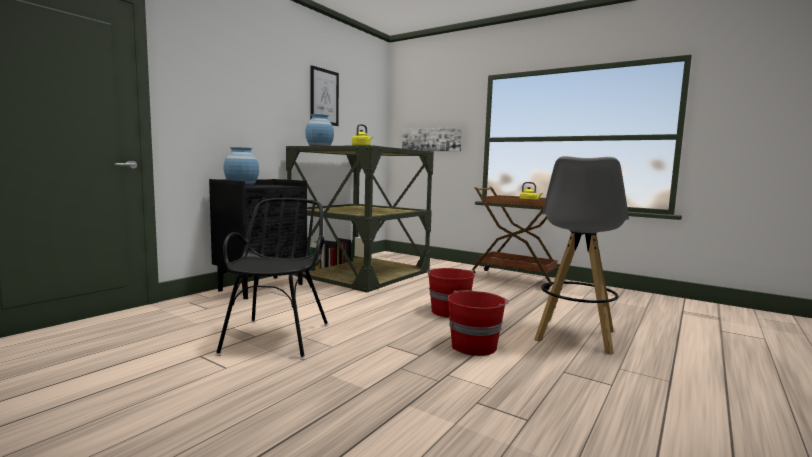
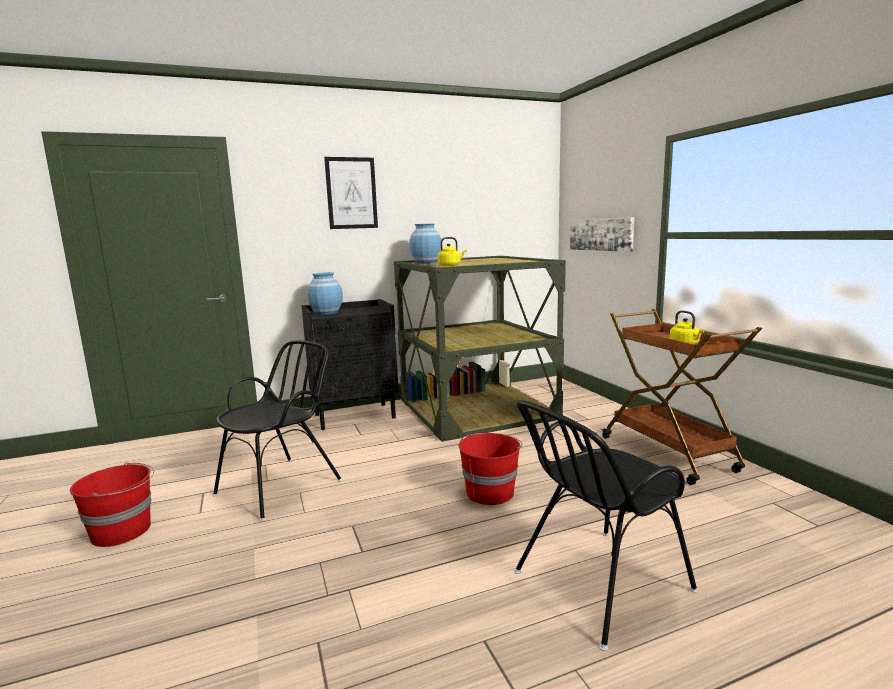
camera: 35 degrees right, 5 degrees up
picture [311,65,339,126] -> picture moved to [324,157,378,229]
red bucket [447,290,509,356] -> red bucket moved to [70,462,154,547]
grey stool [535,156,629,354] -> black chair [514,400,698,651]

